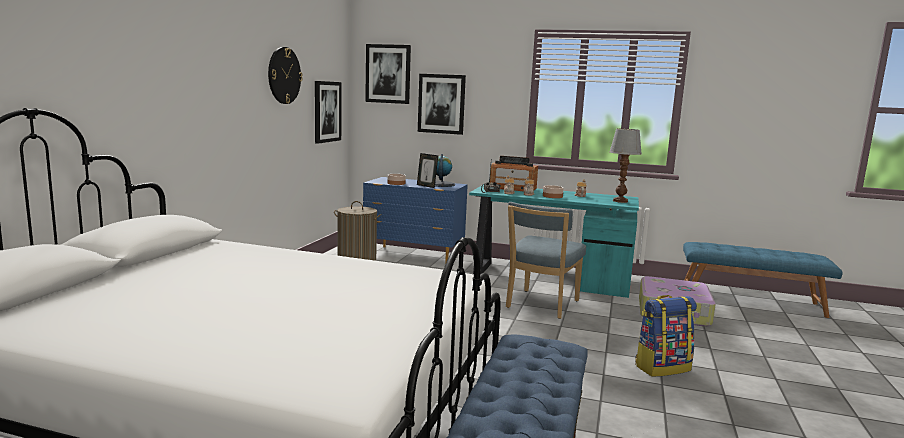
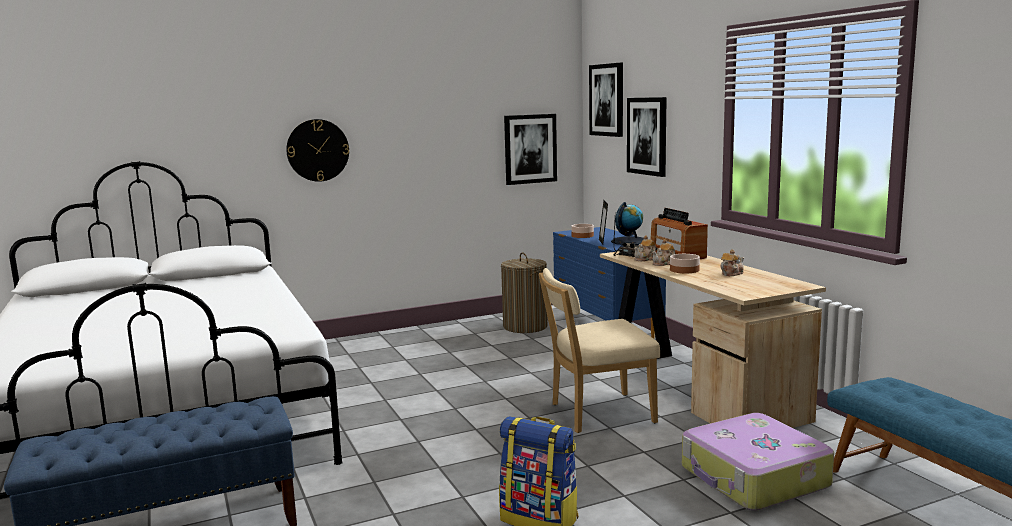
camera: 50 degrees right, 0 degrees up
wall clock [268,47,303,104] -> wall clock moved to [286,119,349,182]
turquoise desk [469,184,639,298] -> beige desk [600,251,826,428]
blue chair [506,202,586,319] -> beige chair [539,268,660,433]
table lamp [609,128,642,203] -> none

